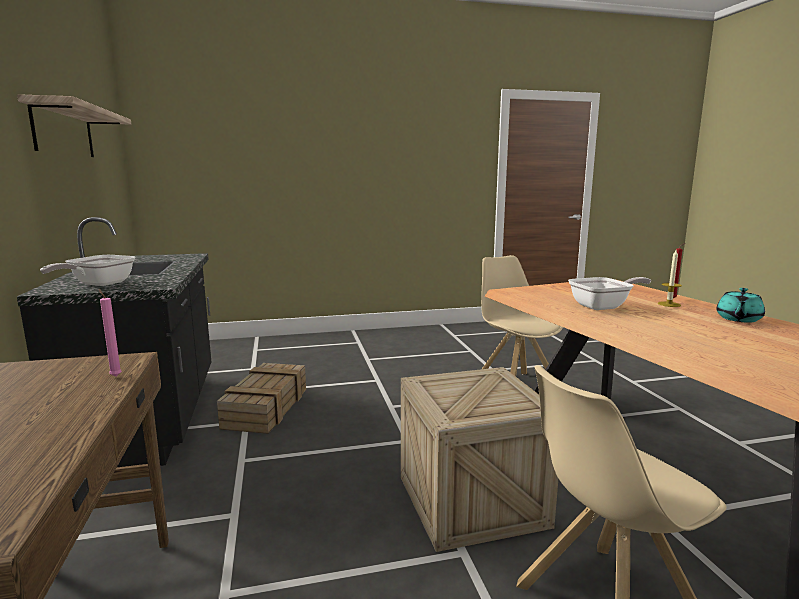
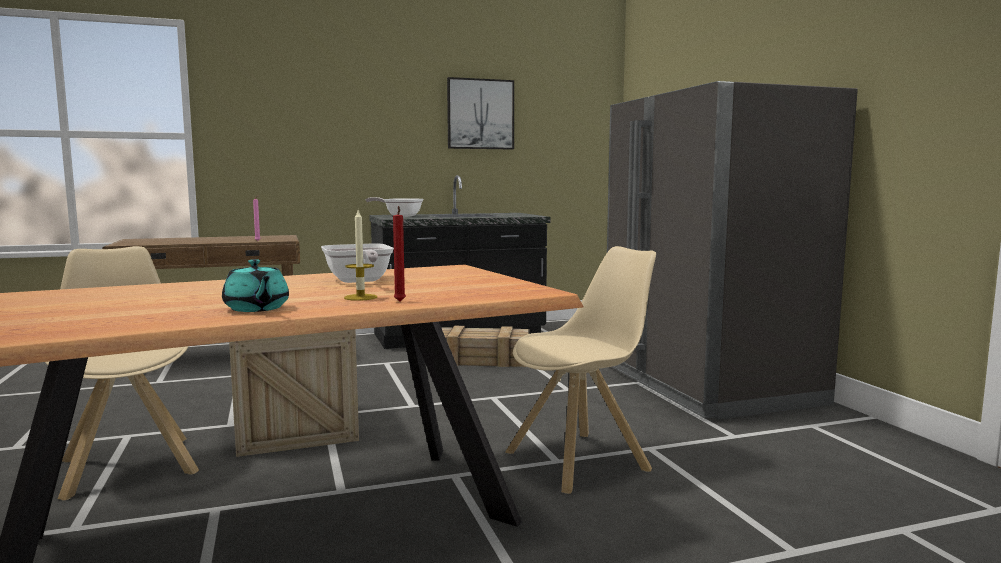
camera: 85 degrees right, 5 degrees down
shelf [17,94,131,157] -> picture [447,77,514,150]
turquoise teapot [716,288,765,323] -> turquoise teapot turned 150 degrees counterclockwise [222,259,289,312]
none -> grey fridge [607,81,858,419]

